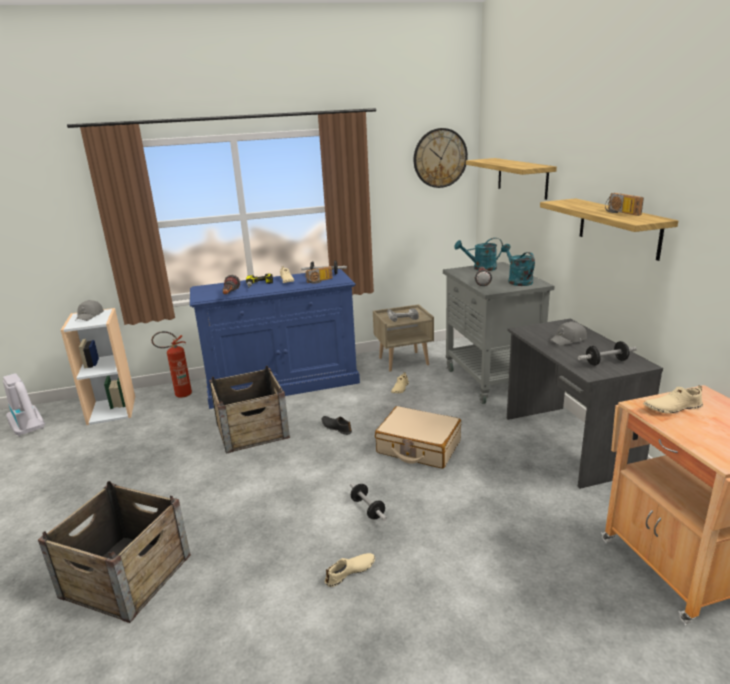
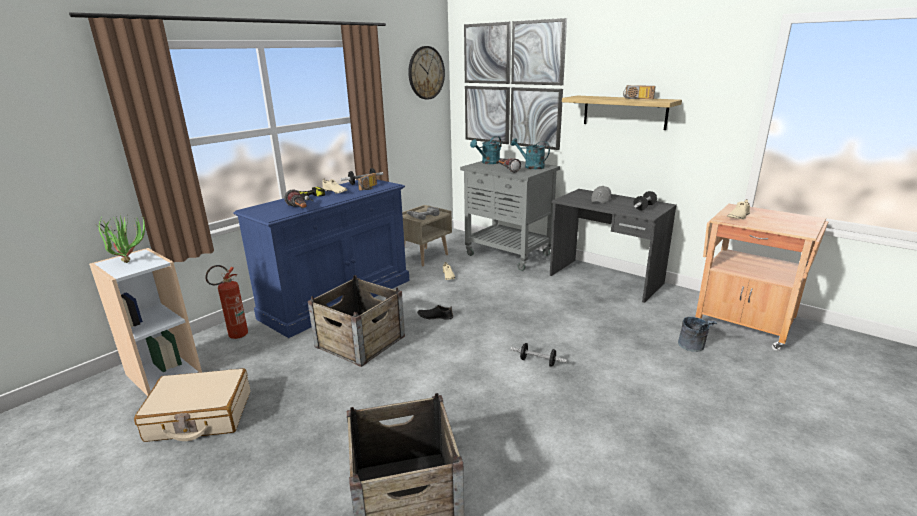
camera: 35 degrees left, 0 degrees up
vacuum cleaner [3,373,45,437] -> none
grey cap [75,300,104,321] -> potted plant [97,214,145,263]
beige shoe [324,553,375,587] -> none
beige suitcase [375,406,461,469] -> beige suitcase moved to [134,368,250,442]
shelf [466,158,557,200] -> picture [464,18,567,150]
none -> grey bucket [678,317,717,352]

